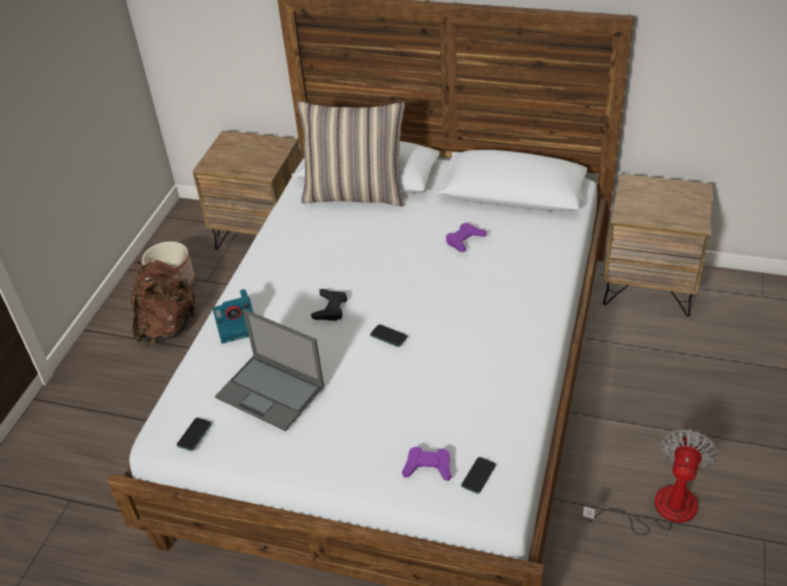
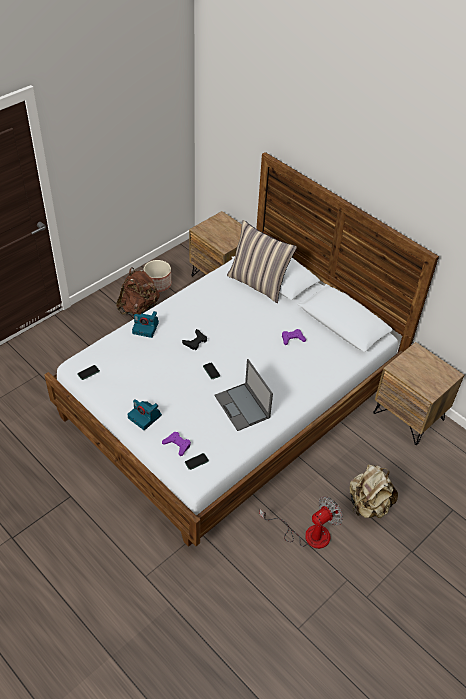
camera: 25 degrees right, 5 degrees up
laptop [215,309,324,431] -> laptop moved to [214,359,273,431]
none -> camera [128,399,162,430]
none -> beige backpack [350,465,398,518]

